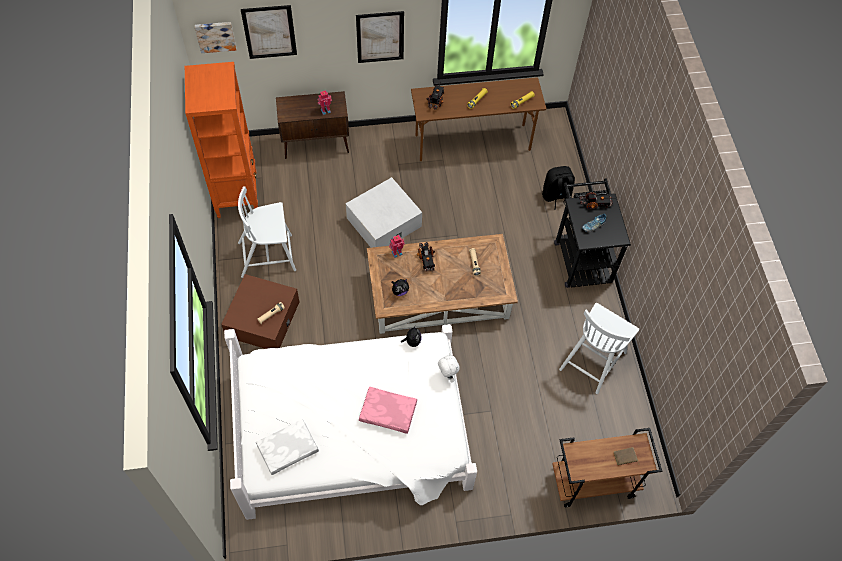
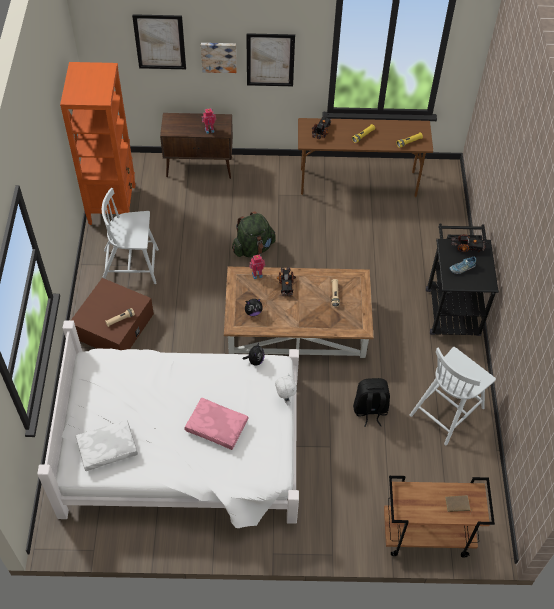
camera: 10 degrees right, 5 degrees down
picture [195,22,236,53] -> picture moved to [201,43,237,73]
white storage box [345,177,422,248] -> green backpack [232,211,276,257]
black backpack [542,166,575,210] -> black backpack moved to [353,378,390,427]

